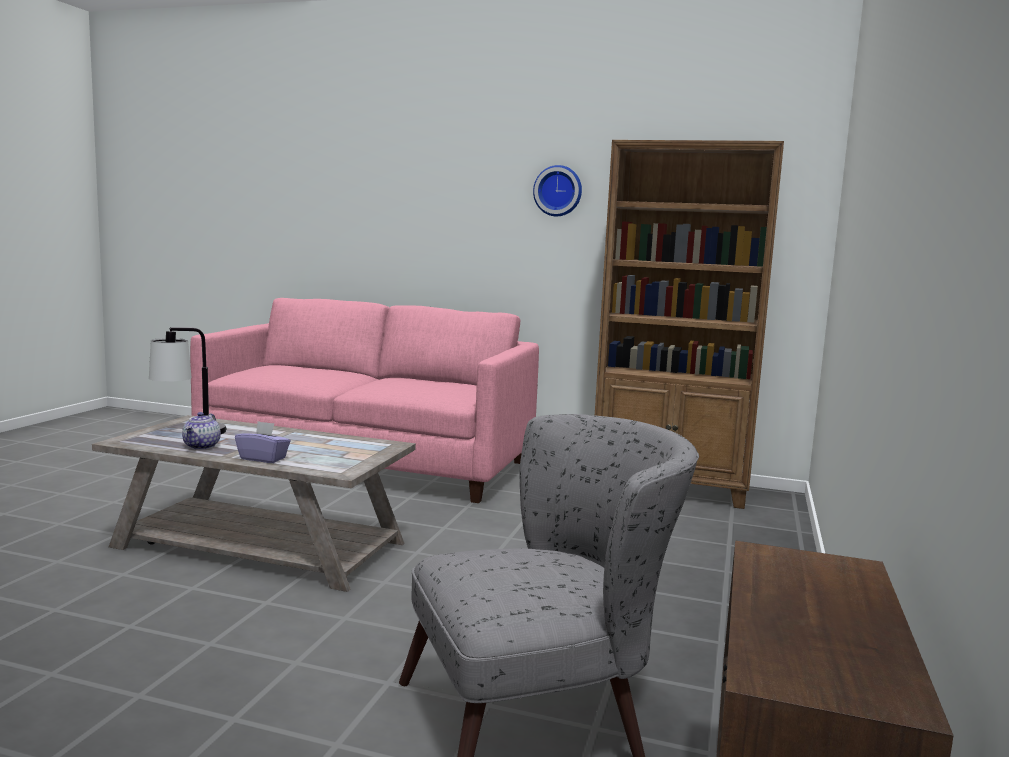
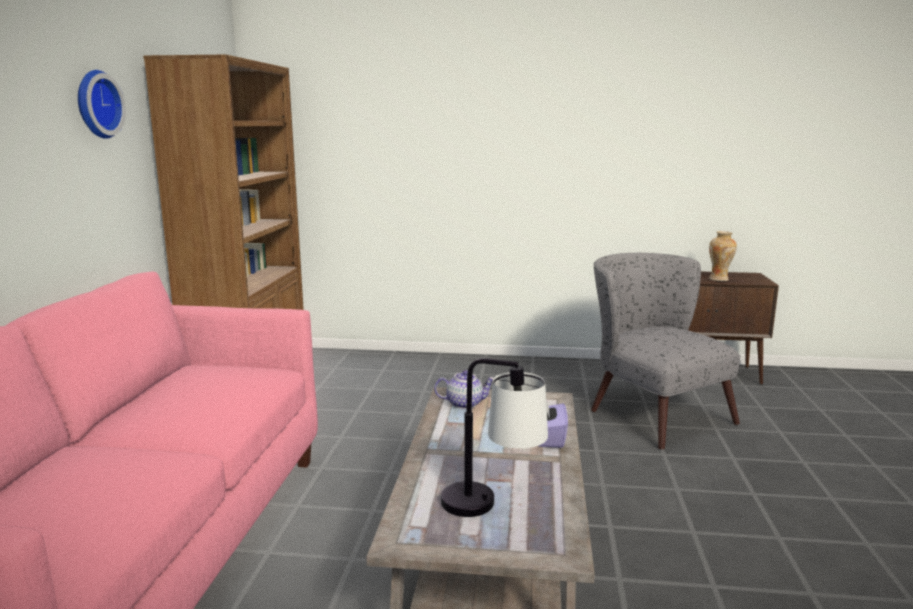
camera: 100 degrees left, 5 degrees up
teapot [182,412,221,450] -> teapot moved to [434,370,493,409]
none -> vase [709,231,737,281]

